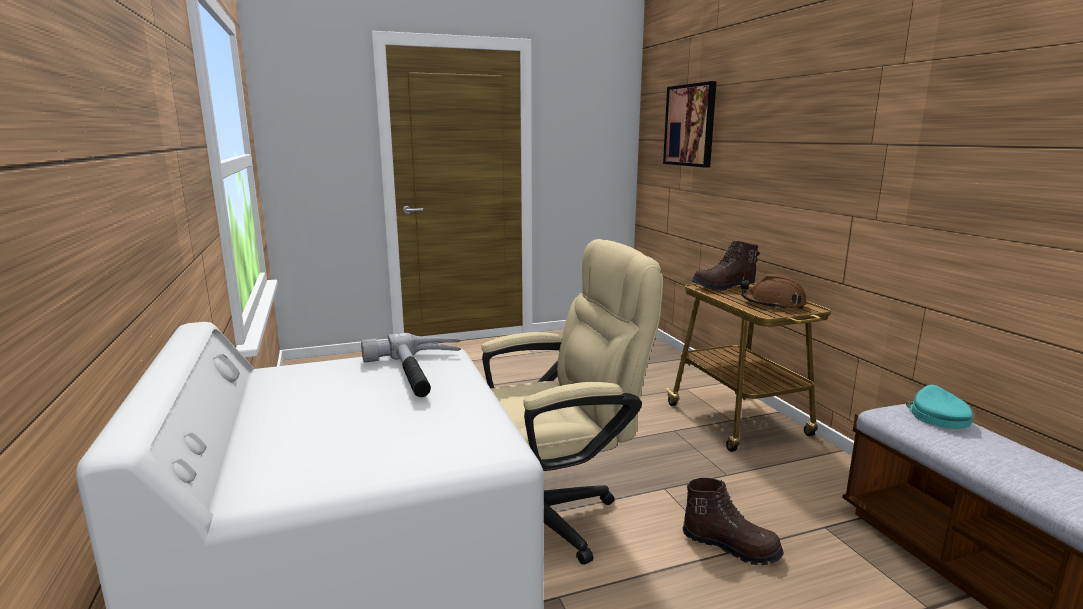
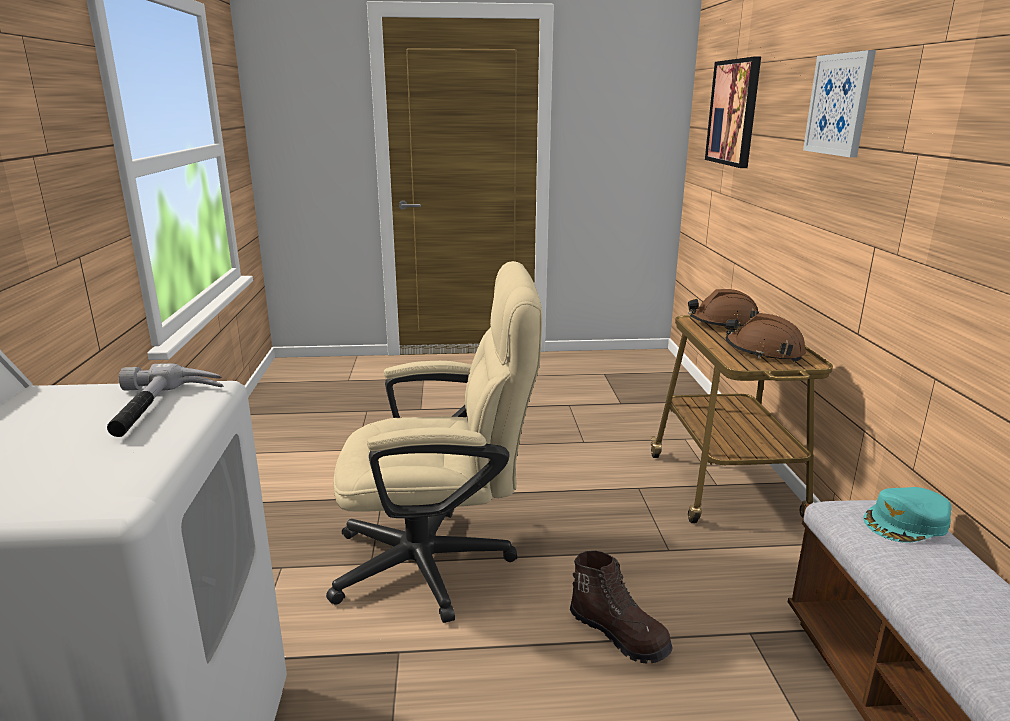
camera: 15 degrees right, 5 degrees up
brown boot [692,241,760,291] -> brown hard hat [688,289,759,326]
turquoise cap [906,385,973,429] -> turquoise cap turned 135 degrees counterclockwise [863,487,951,543]
none -> picture [803,50,876,157]

